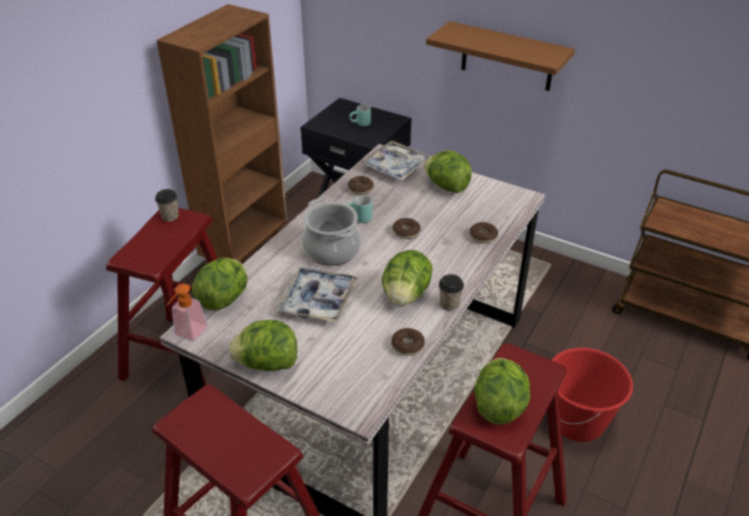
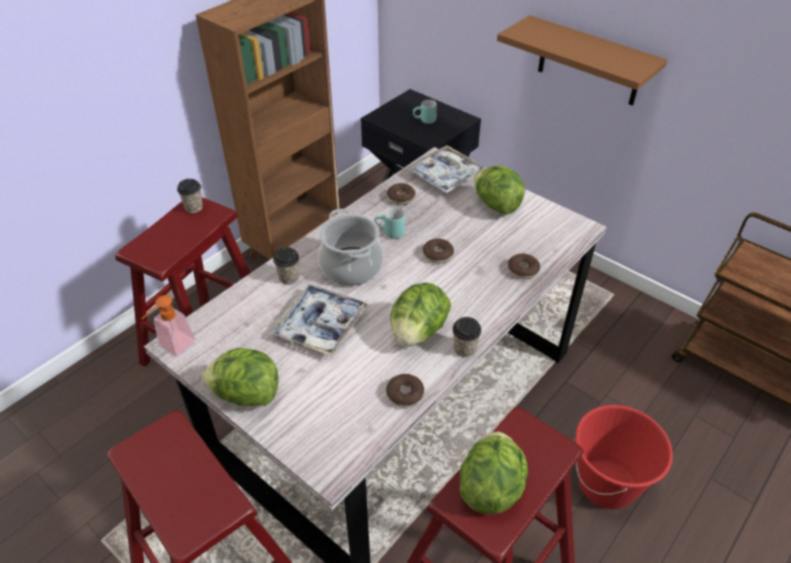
camera: 10 degrees right, 5 degrees up
lettuce [192,258,247,310] -> none
none -> cup [273,247,299,285]

